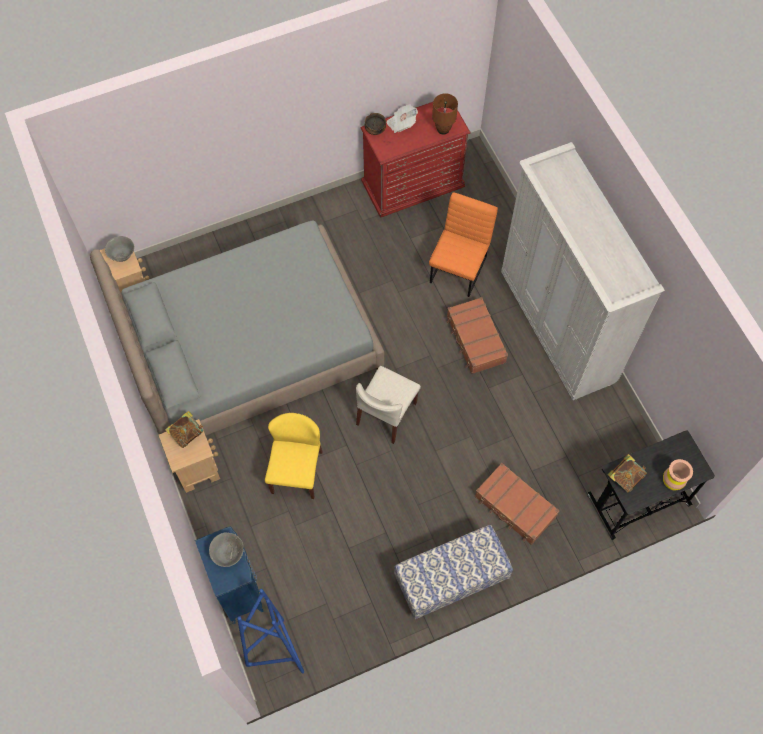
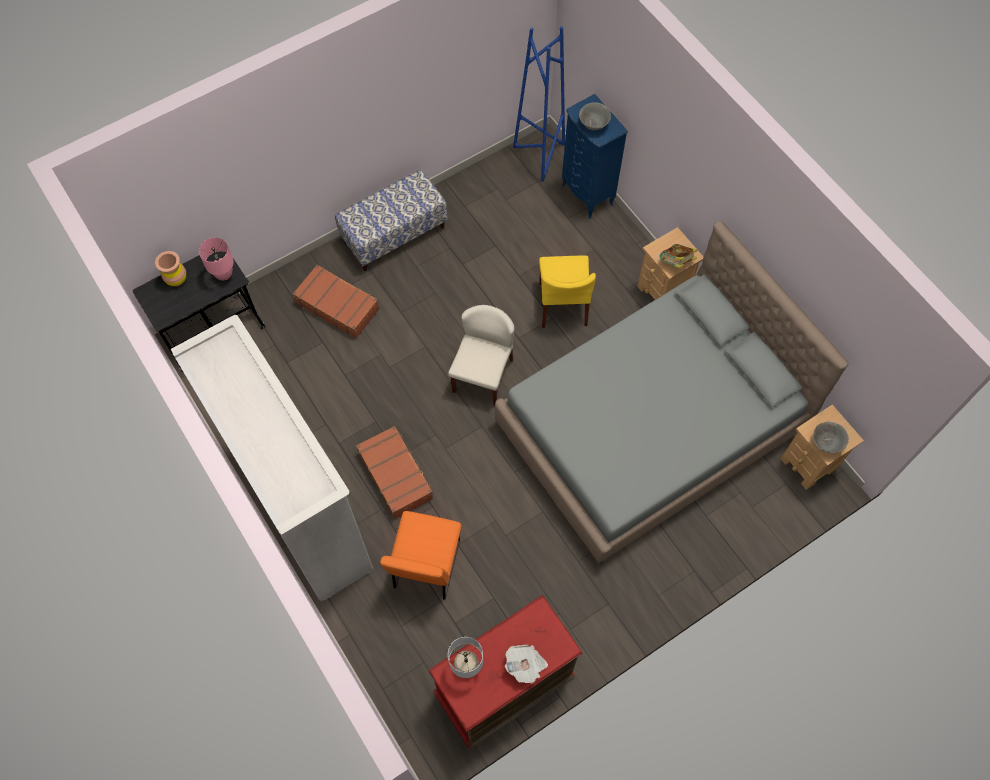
camera: 170 degrees right, 0 degrees up
bowl [365,113,386,135] -> none
brown table lamp [432,93,458,135] -> white table lamp [448,637,483,678]
book [608,454,647,492] -> pink table lamp [199,237,234,282]

